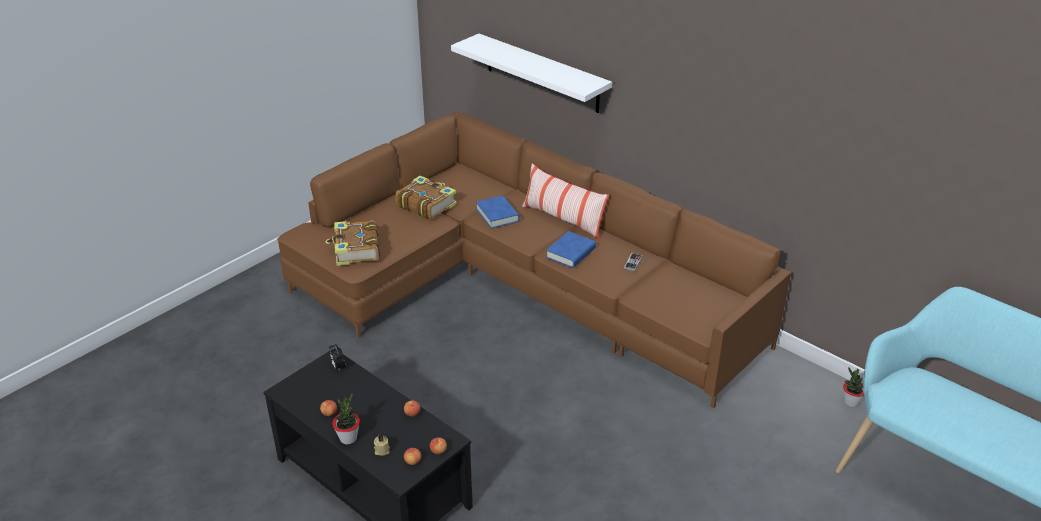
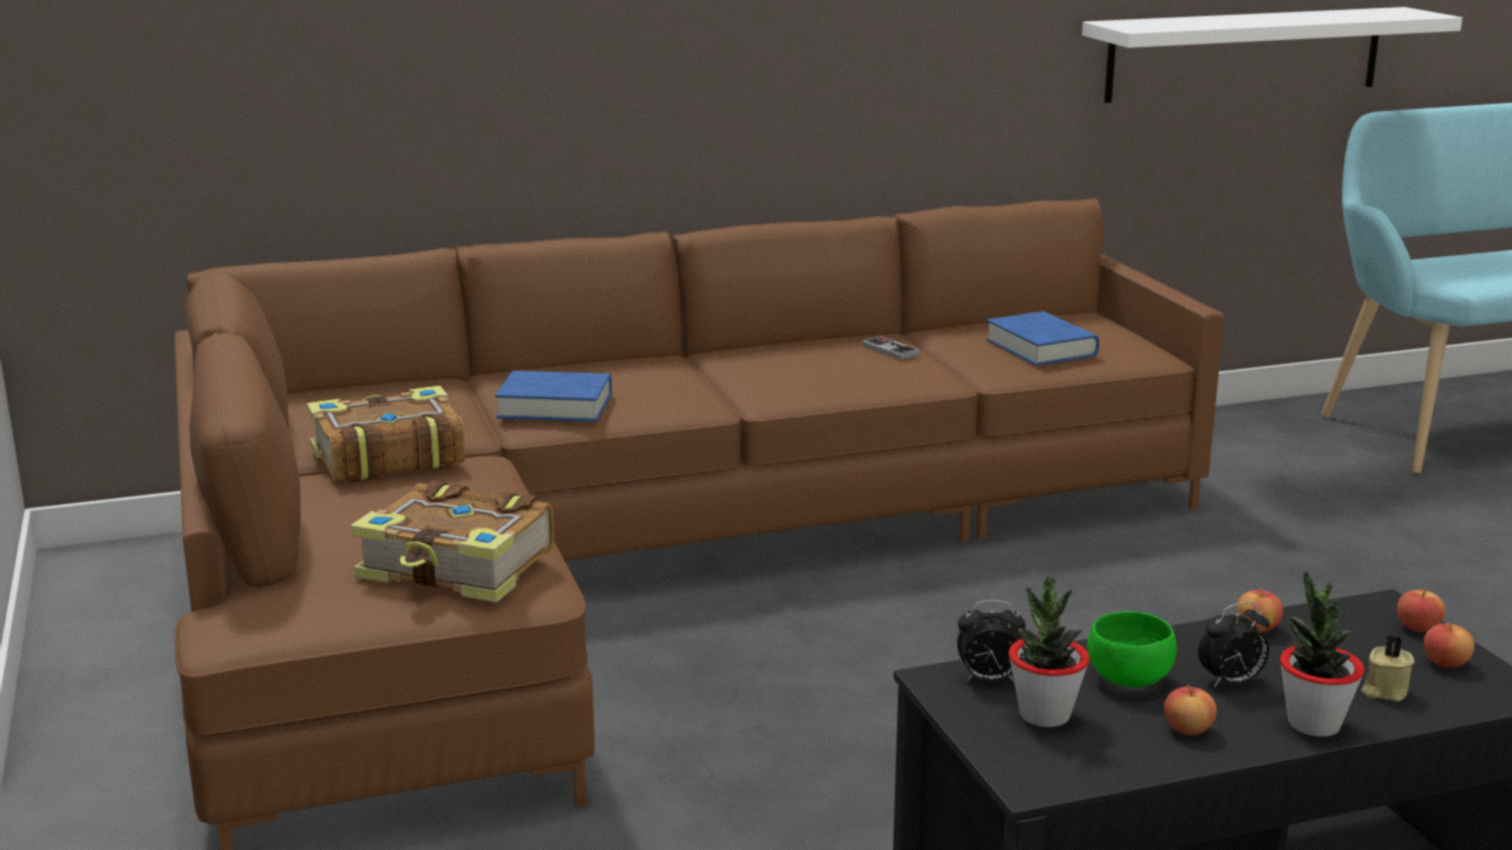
camera: 60 degrees left, 15 degrees down
white shelf [451,34,612,113] -> white shelf moved to [1082,7,1462,103]
pillow [522,163,609,239] -> none
blue book [546,231,596,268] -> blue book moved to [986,311,1099,366]
potted plant [843,367,865,407] -> potted plant moved to [1008,577,1090,727]
none -> green bowl [1087,611,1177,688]
none -> alarm clock [1198,602,1270,688]

